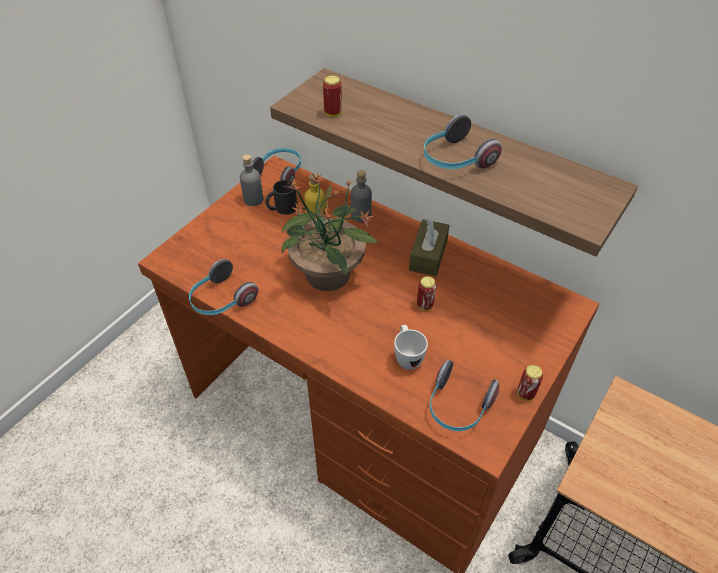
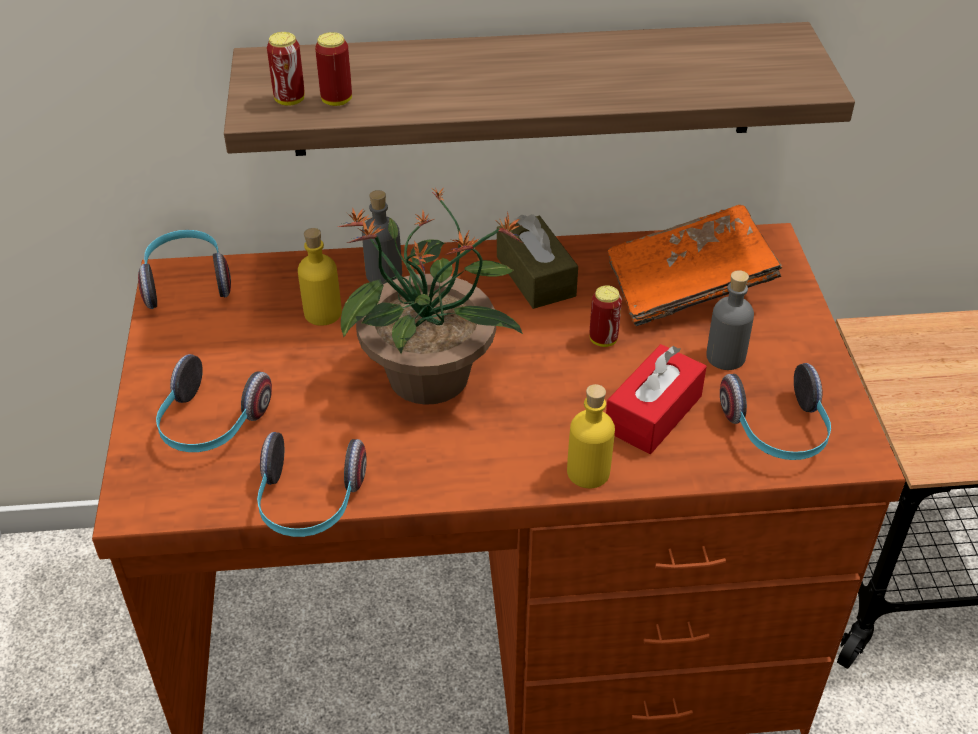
camera: 40 degrees left, 5 degrees down
grey bottle [240,155,263,206] -> grey bottle moved to [706,270,754,370]
black mug [265,180,297,215] -> none
white mug [394,325,428,370] -> red tissue box [606,344,707,454]
headphones [424,114,502,169] -> headphones moved to [156,354,272,452]
can [517,365,543,401] -> can moved to [267,32,305,106]
none -> yellow bottle [567,384,615,488]
none -> orange book [608,205,783,326]

